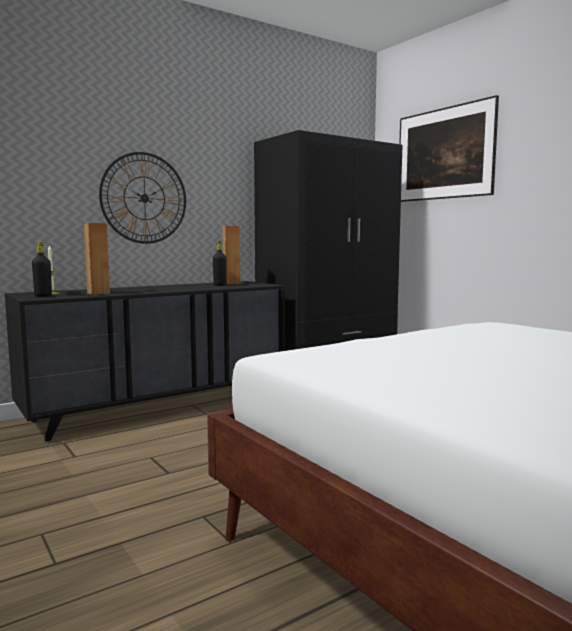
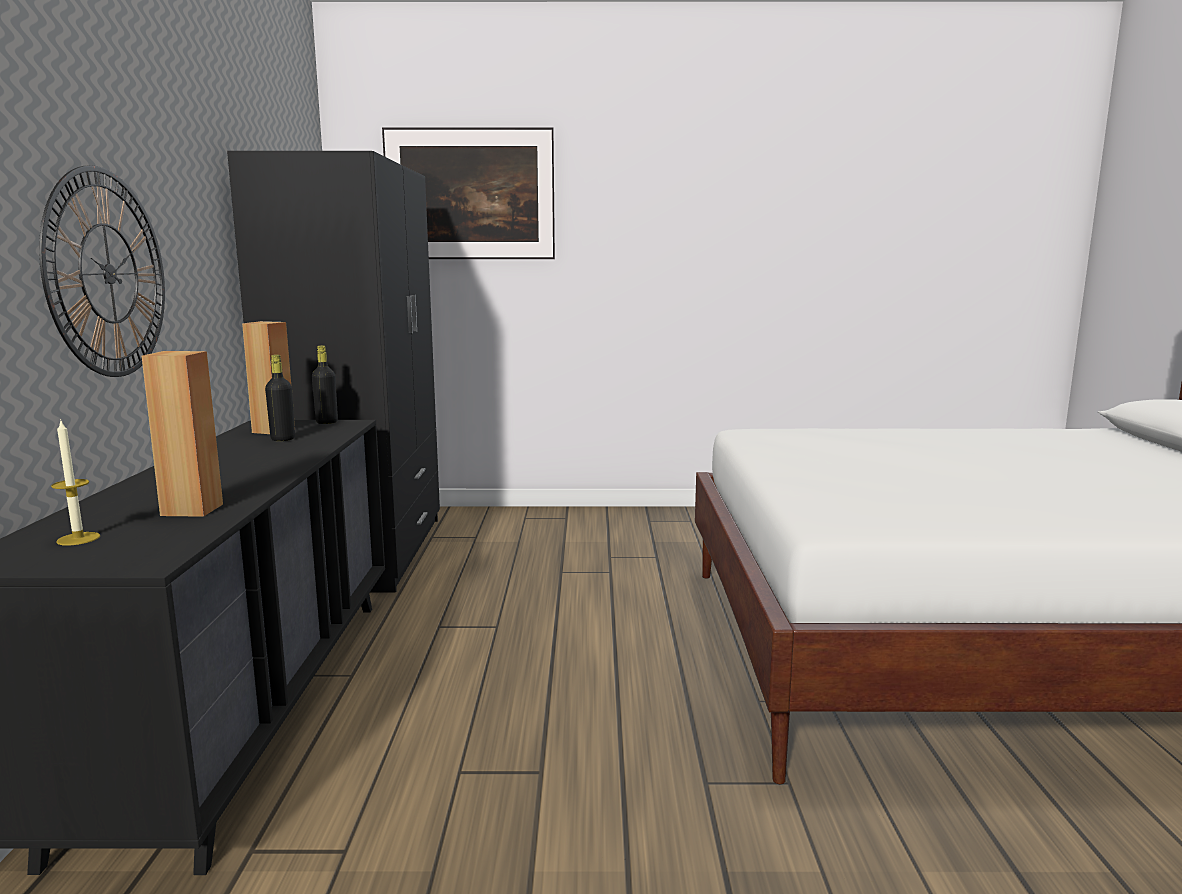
camera: 55 degrees left, 5 degrees up
black bottle [32,241,52,297] -> black bottle moved to [312,346,338,424]

